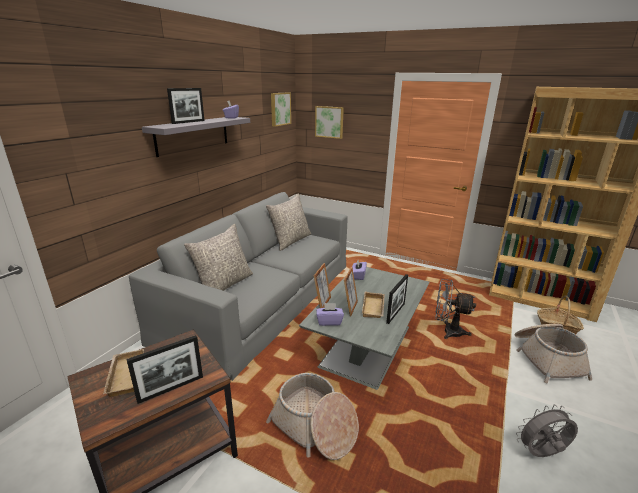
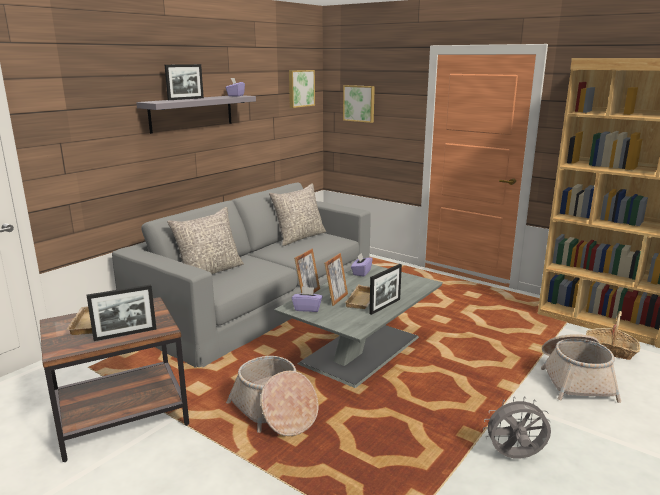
camera: 10 degrees right, 5 degrees down
grey fan [435,279,476,339] -> none

